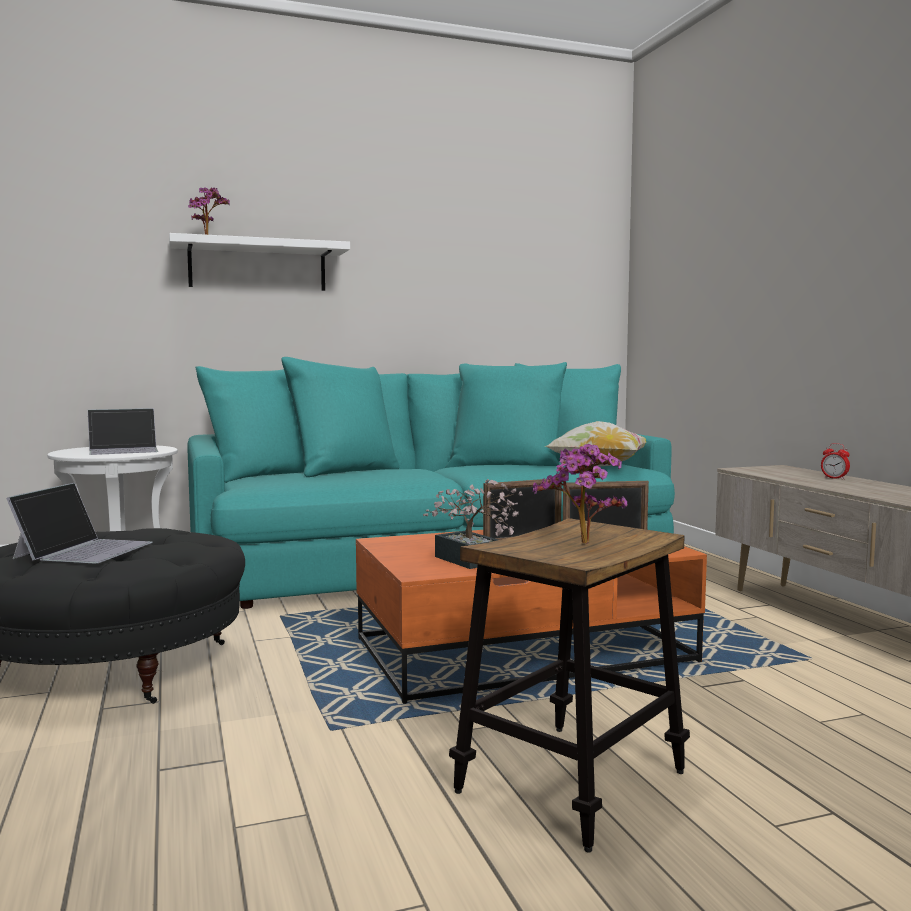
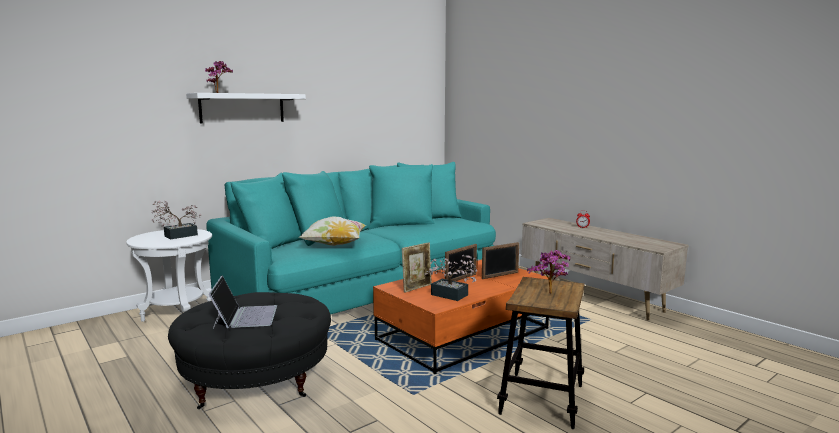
camera: 20 degrees left, 5 degrees up
laptop [88,408,159,455] -> potted plant [151,200,201,239]
pillow [546,421,646,467] -> pillow moved to [299,216,366,246]
none -> picture frame [402,242,432,293]

